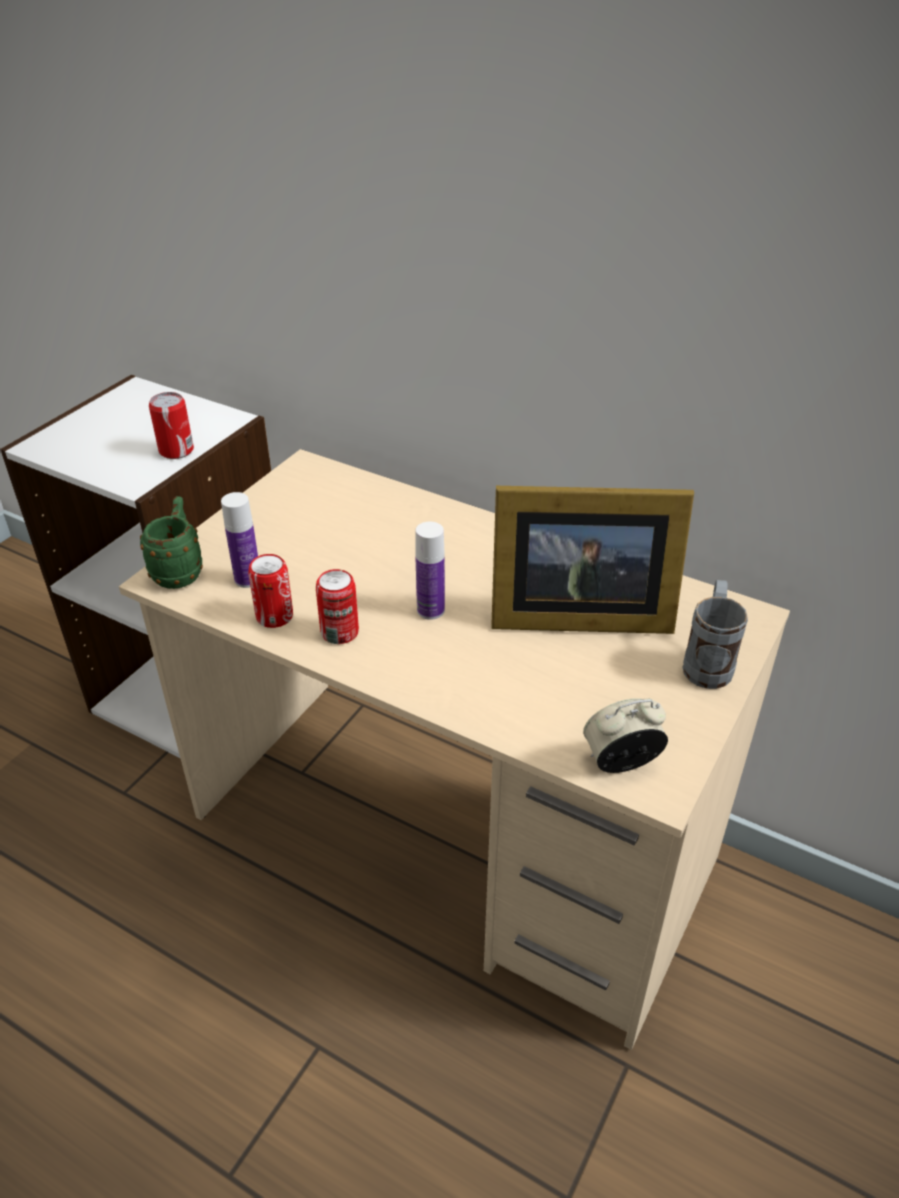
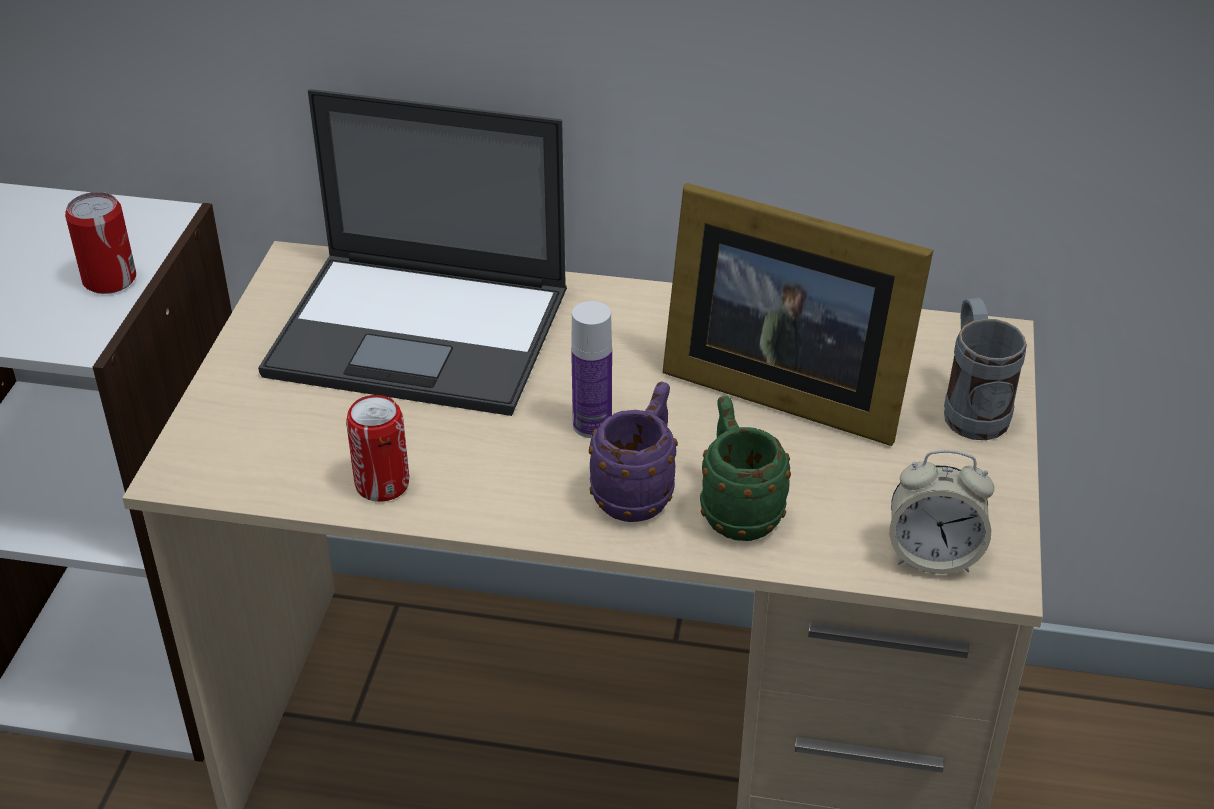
camera: 20 degrees left, 0 degrees up
green mug [140,496,203,589] -> green mug moved to [700,396,791,541]
bottle [221,492,258,588] -> none
can [316,569,359,644] -> none
picture frame [491,486,694,634] -> picture frame turned 45 degrees clockwise [662,183,933,446]
alarm clock [583,698,668,773] -> alarm clock turned 135 degrees counterclockwise [890,450,994,574]
none -> laptop [258,89,567,416]
none -> purple mug [589,381,678,522]

